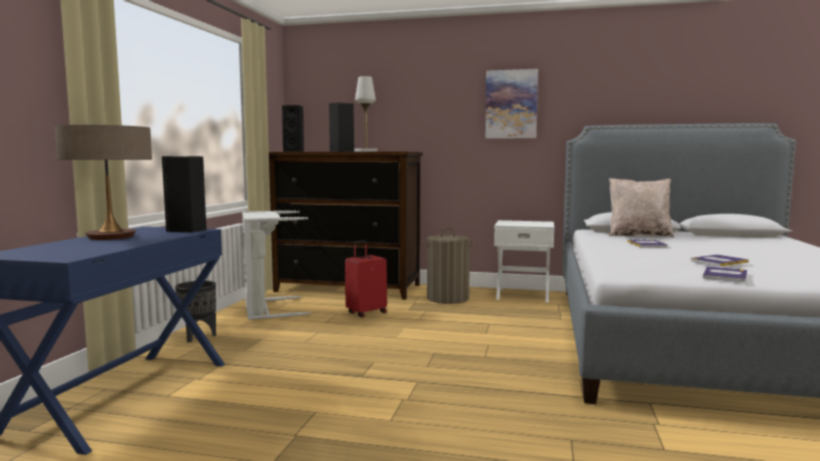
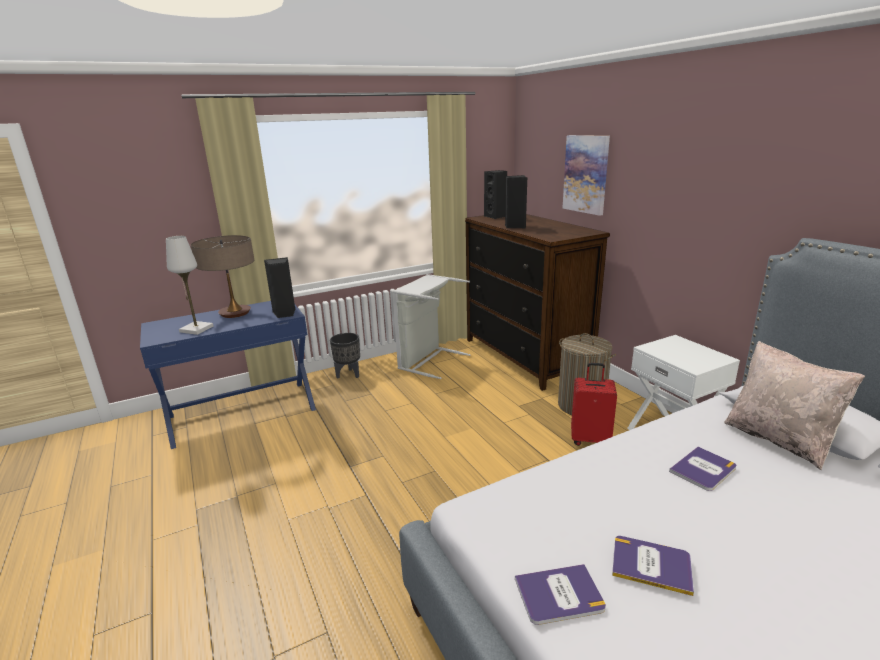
camera: 50 degrees right, 15 degrees up
red suitcase [345,240,387,318] -> red suitcase moved to [571,363,617,446]
white table lamp [354,76,378,152] -> white table lamp moved to [166,236,214,335]
picture [485,69,538,139] -> picture moved to [563,135,610,216]

